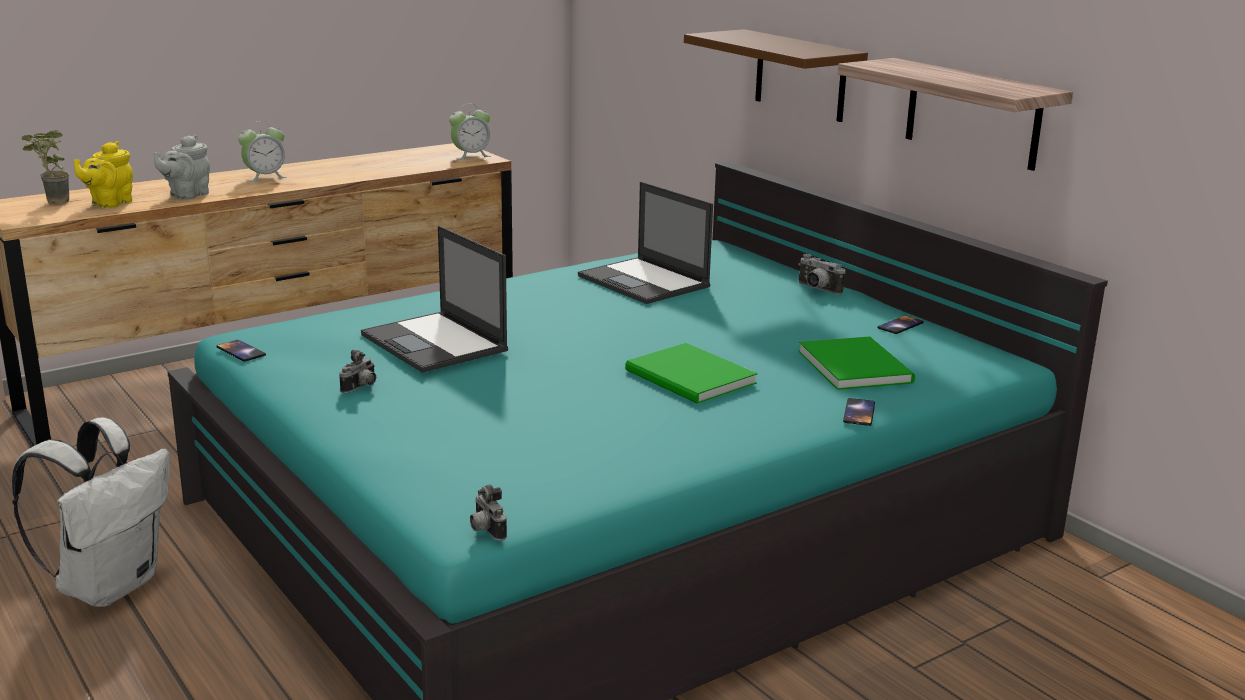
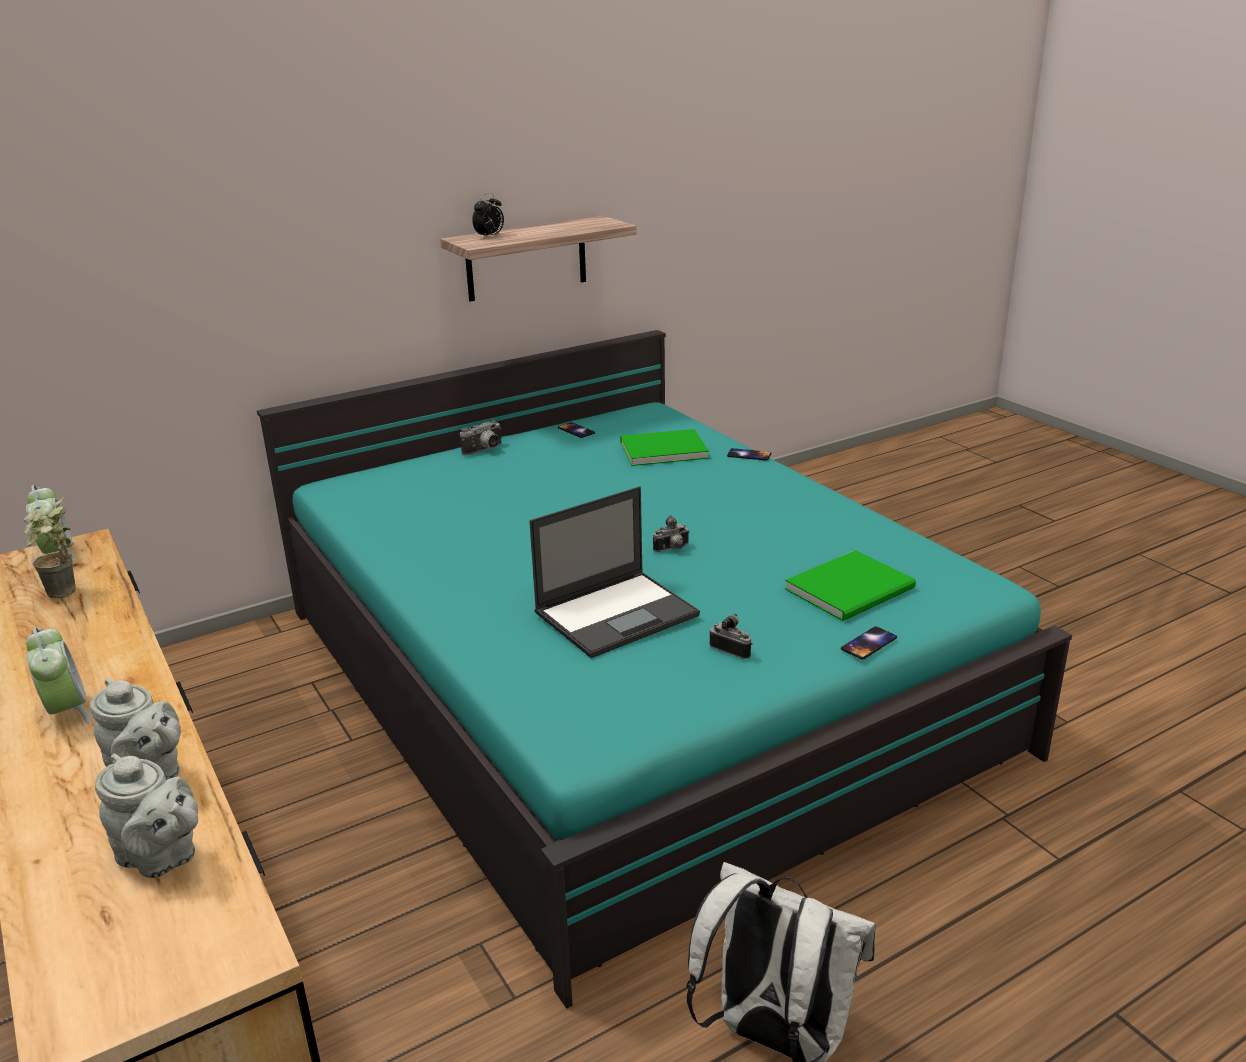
camera: 85 degrees left, 5 degrees up
potted plant [21,130,69,205] -> potted plant moved to [24,494,76,598]
yellow teapot [74,141,133,208] -> grey teapot [95,754,198,878]
phone [216,340,266,362] -> phone moved to [841,626,897,660]
camera [470,485,507,541] -> camera moved to [653,515,690,552]
laptop [578,182,713,304] -> none
green book [625,343,758,404] -> green book moved to [785,550,916,621]
brown shelf [684,29,868,122] -> none
none -> alarm clock [472,193,504,239]

